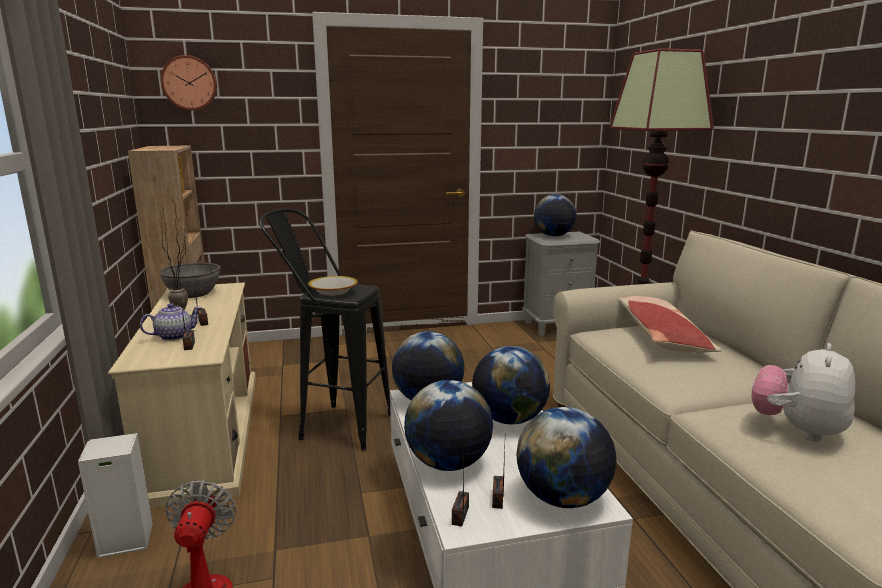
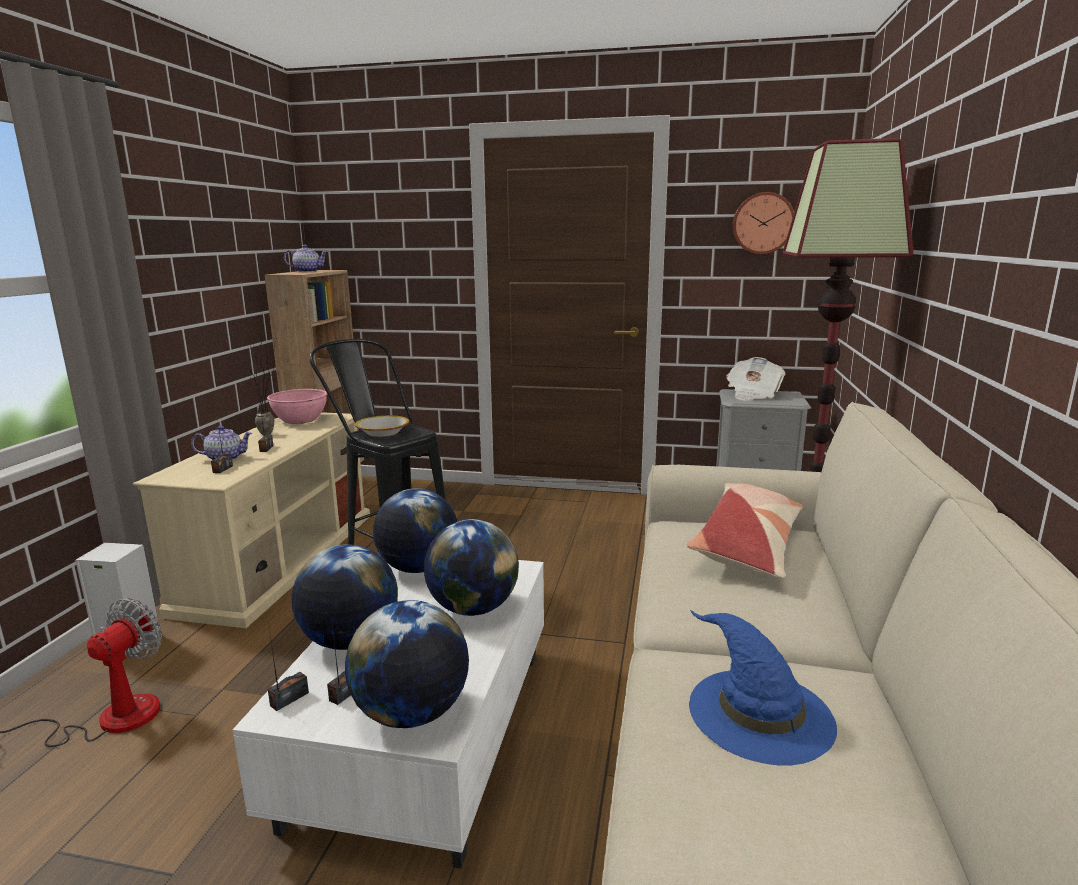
camera: 25 degrees right, 0 degrees up
grey bowl [159,262,221,298] -> pink bowl [267,389,327,424]
wall clock [161,55,217,110] -> wall clock moved to [733,192,794,254]
globe [534,194,577,237] -> newspaper [726,357,785,400]
plush toy [751,343,855,442] -> blue hat [689,610,837,766]
none -> teapot [284,245,327,272]

